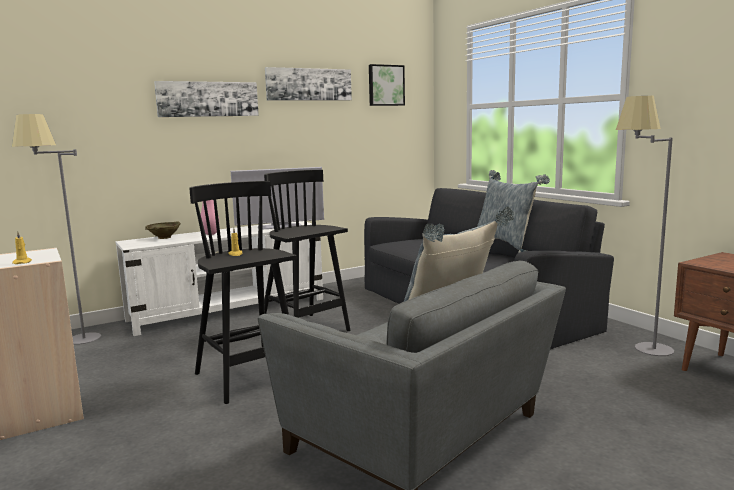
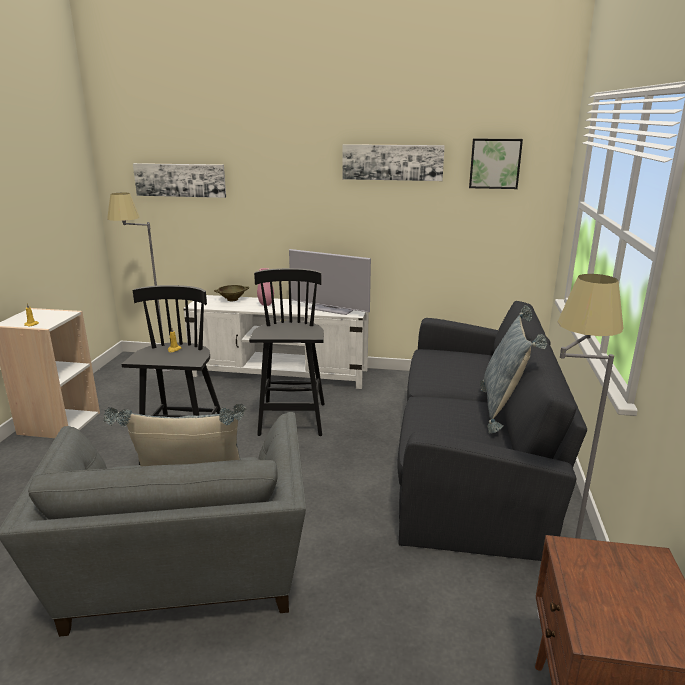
camera: 40 degrees right, 10 degrees up
picture [154,81,259,117] -> picture moved to [133,163,226,198]

